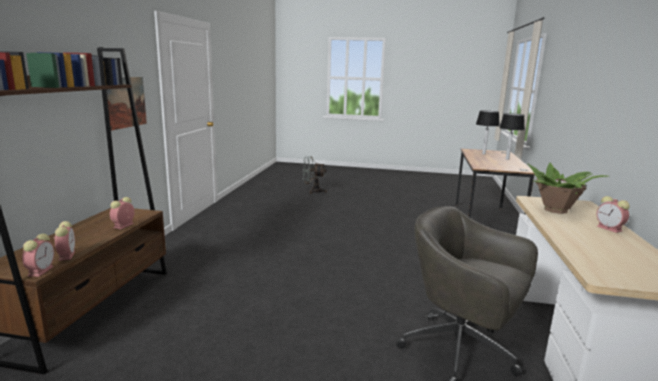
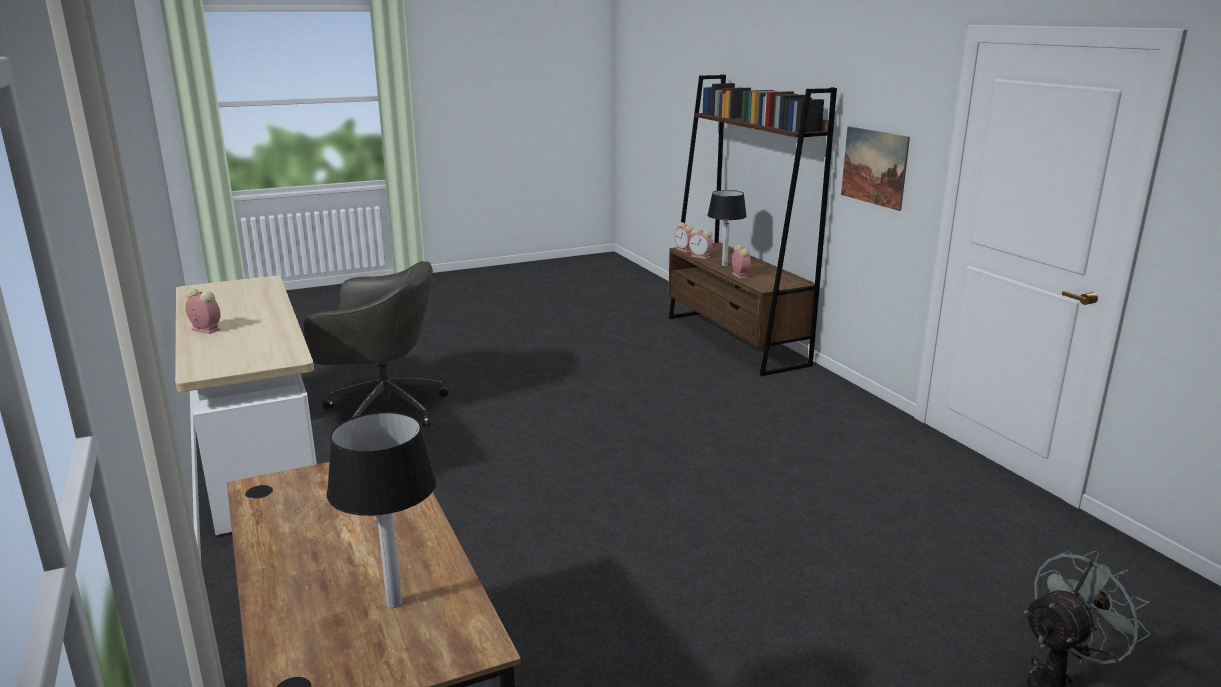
camera: 145 degrees right, 5 degrees up
table lamp [499,113,525,160] -> table lamp moved to [707,190,747,266]
potted plant [527,163,609,214] -> none

